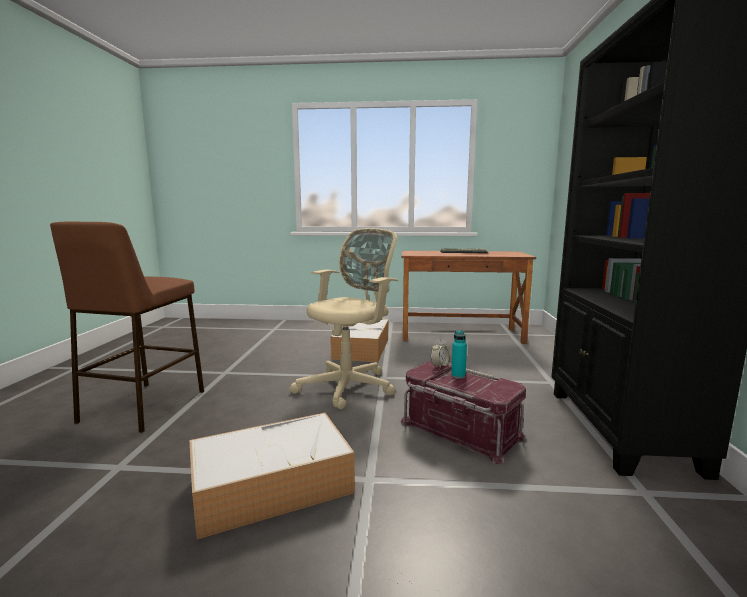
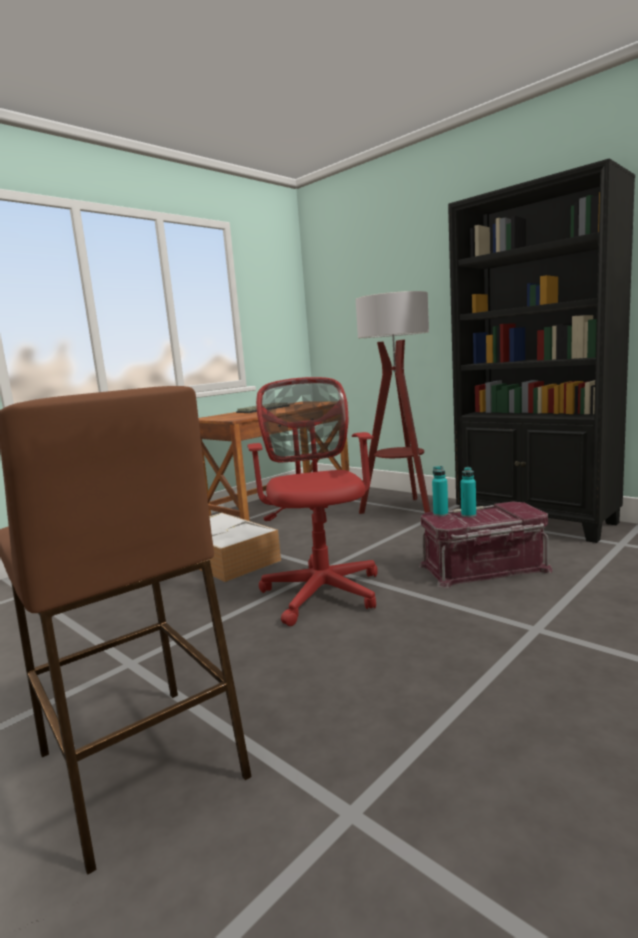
camera: 50 degrees left, 0 degrees up
storage box [190,413,355,539] -> none
beige office chair [289,228,399,410] -> red office chair [247,377,378,626]
alarm clock [431,339,449,367] -> turquoise bottle [432,466,448,516]
none -> floor lamp [356,291,430,514]

